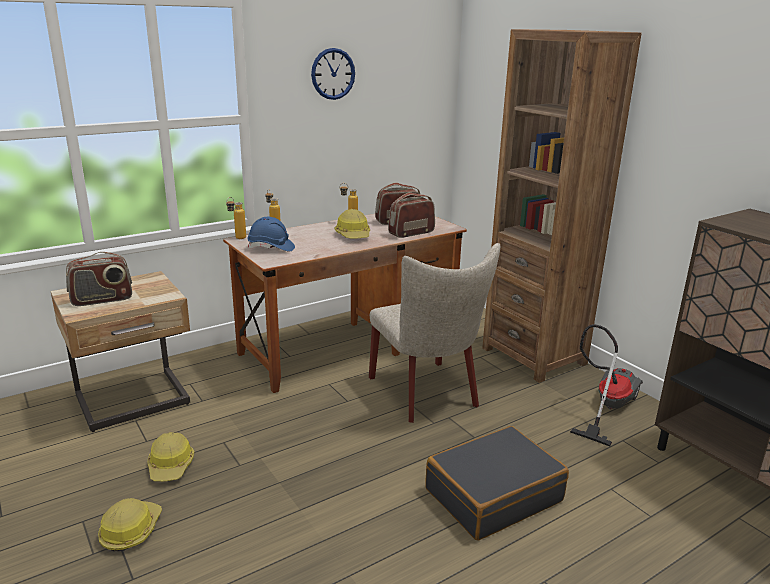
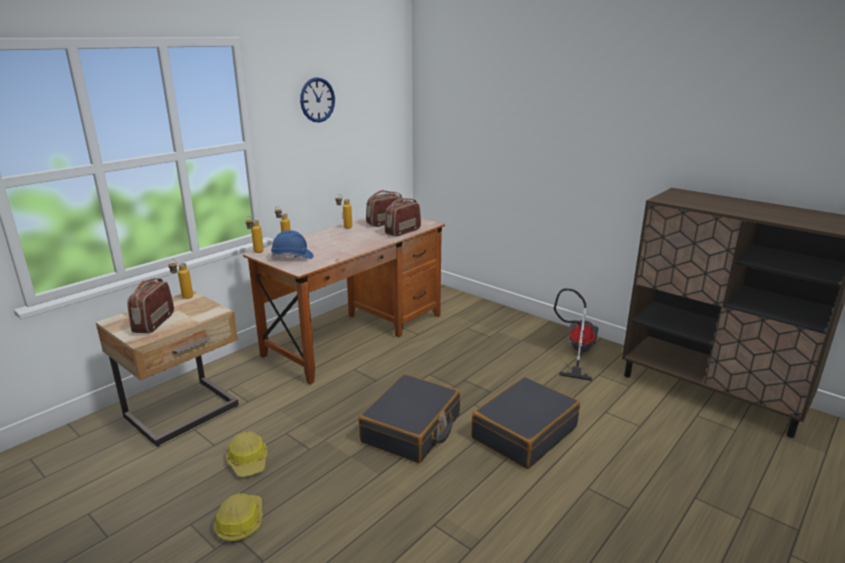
camera: 15 degrees left, 0 degrees up
radio [66,252,132,306] -> radio turned 135 degrees clockwise [127,278,174,333]
hard hat [334,209,370,238] -> none
beige chair [369,243,500,423] -> none
brown bookcase [482,29,642,383] -> none
none -> bottle [168,260,193,299]
none -> black suitcase [358,374,460,463]

